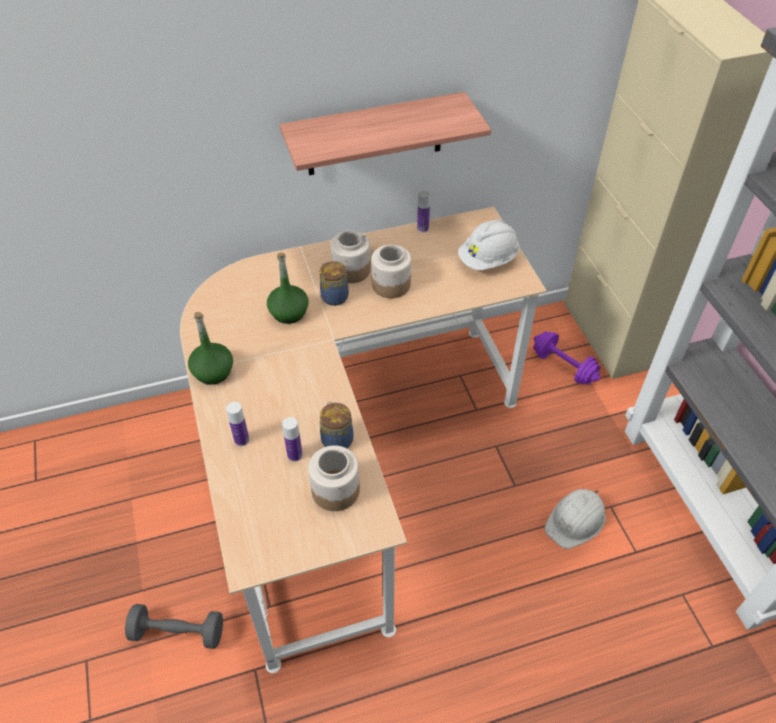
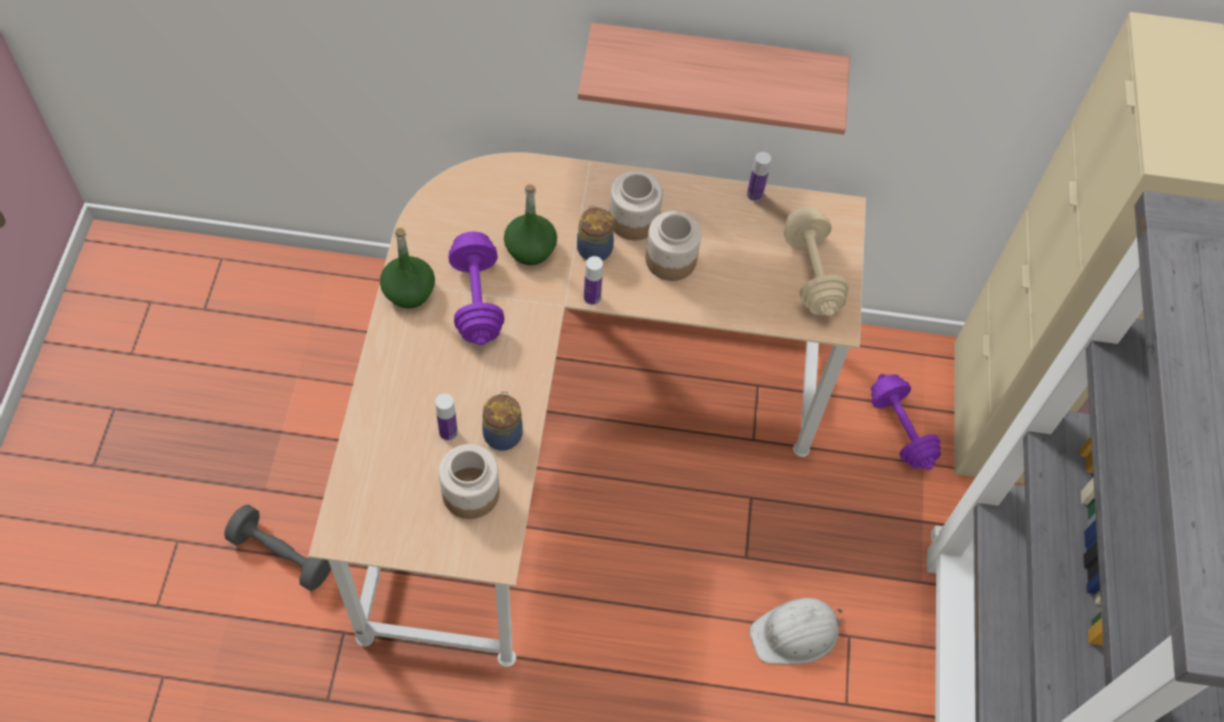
camera: 20 degrees right, 10 degrees up
bottle [226,402,249,446] -> bottle moved to [584,256,603,305]
white hard hat [458,220,520,270] -> beige dumbbell [784,207,849,316]
none -> purple dumbbell [449,232,504,345]

